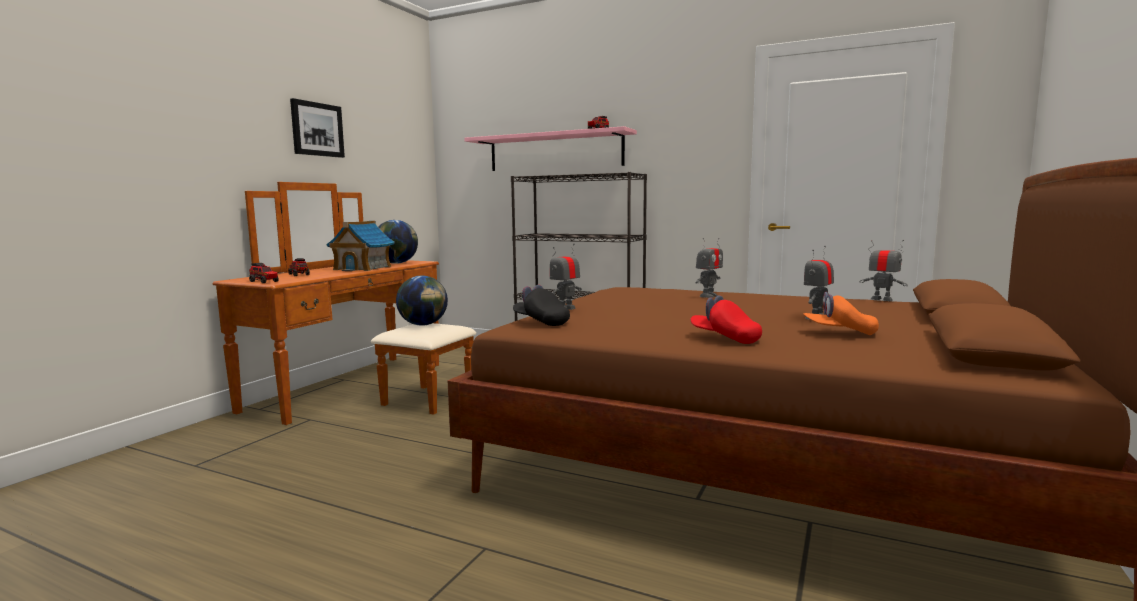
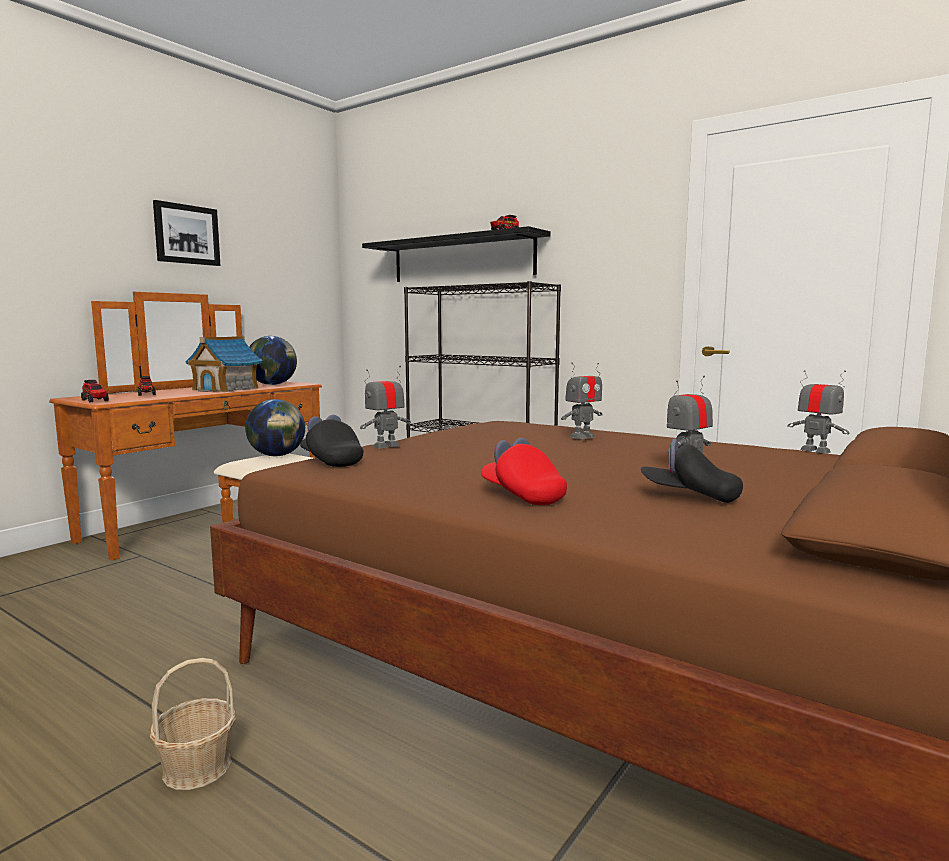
camera: 10 degrees right, 0 degrees up
pink shelf [464,126,637,171] -> black shelf [362,226,551,282]
orange cap [803,292,879,335] -> black cap [641,438,743,503]
none -> basket [150,658,236,790]

